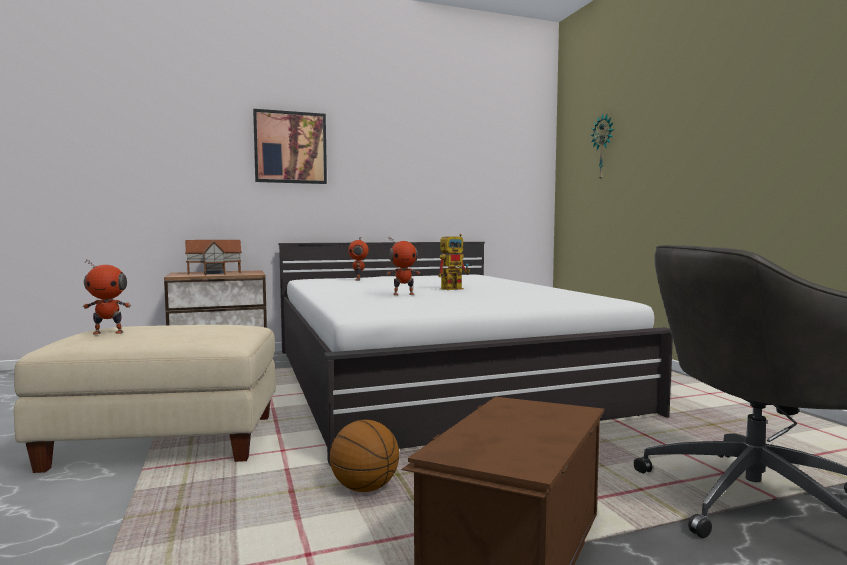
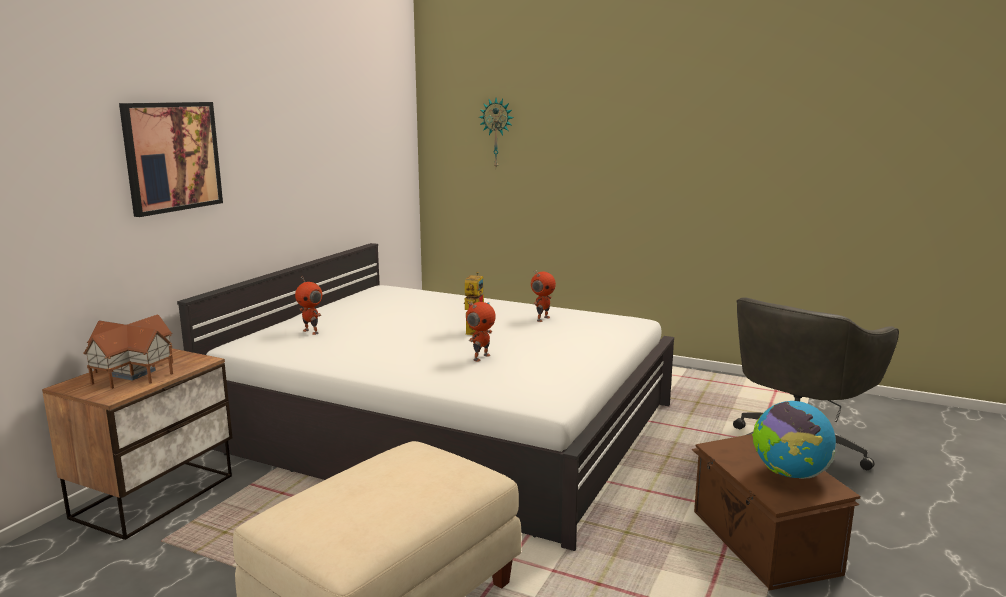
camera: 45 degrees left, 10 degrees up
toy robot [83,260,131,334] -> toy robot moved to [531,271,556,322]
basketball [330,420,399,492] -> none
none -> globe [752,401,836,479]

